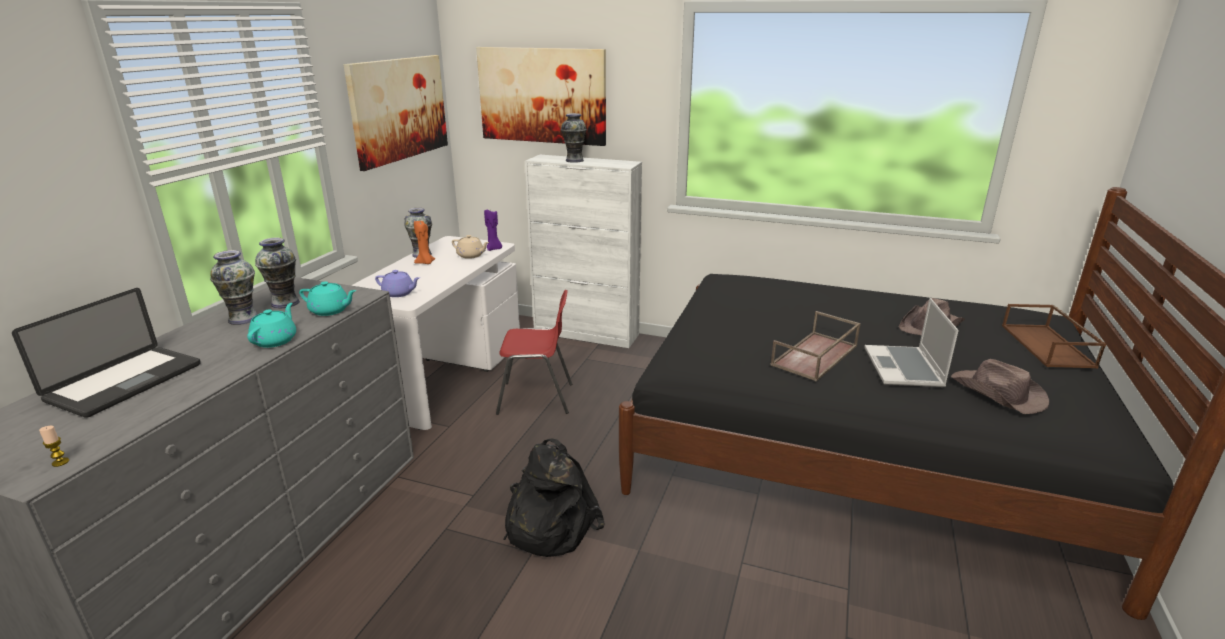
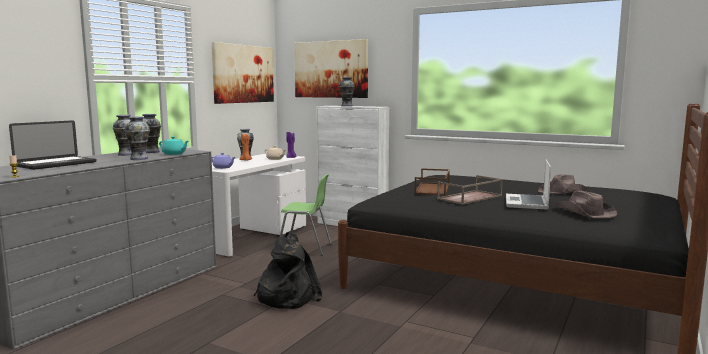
camera: 10 degrees right, 15 degrees down
turquoise teapot [247,303,296,348] -> vase [125,116,150,160]
red chair [496,290,572,415] -> green chair [280,174,332,256]
brown tray [1002,304,1106,369] -> brown tray moved to [414,168,450,196]

